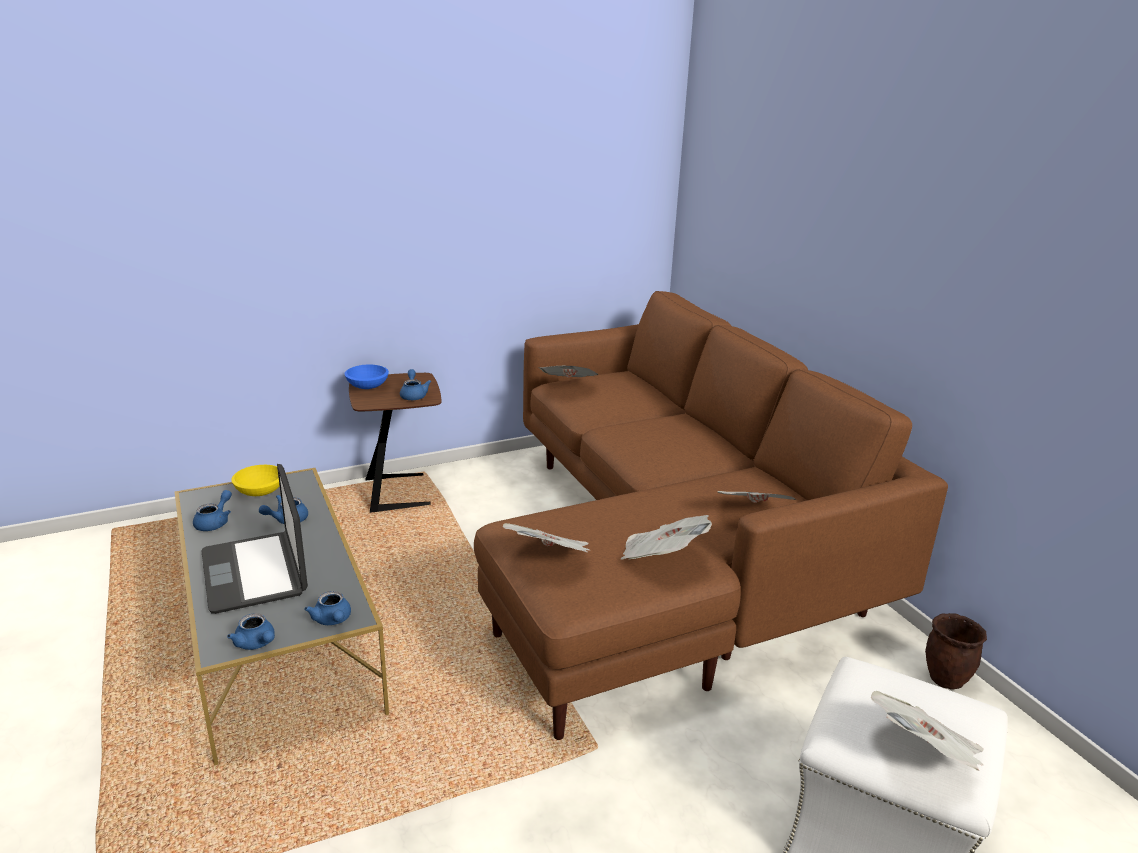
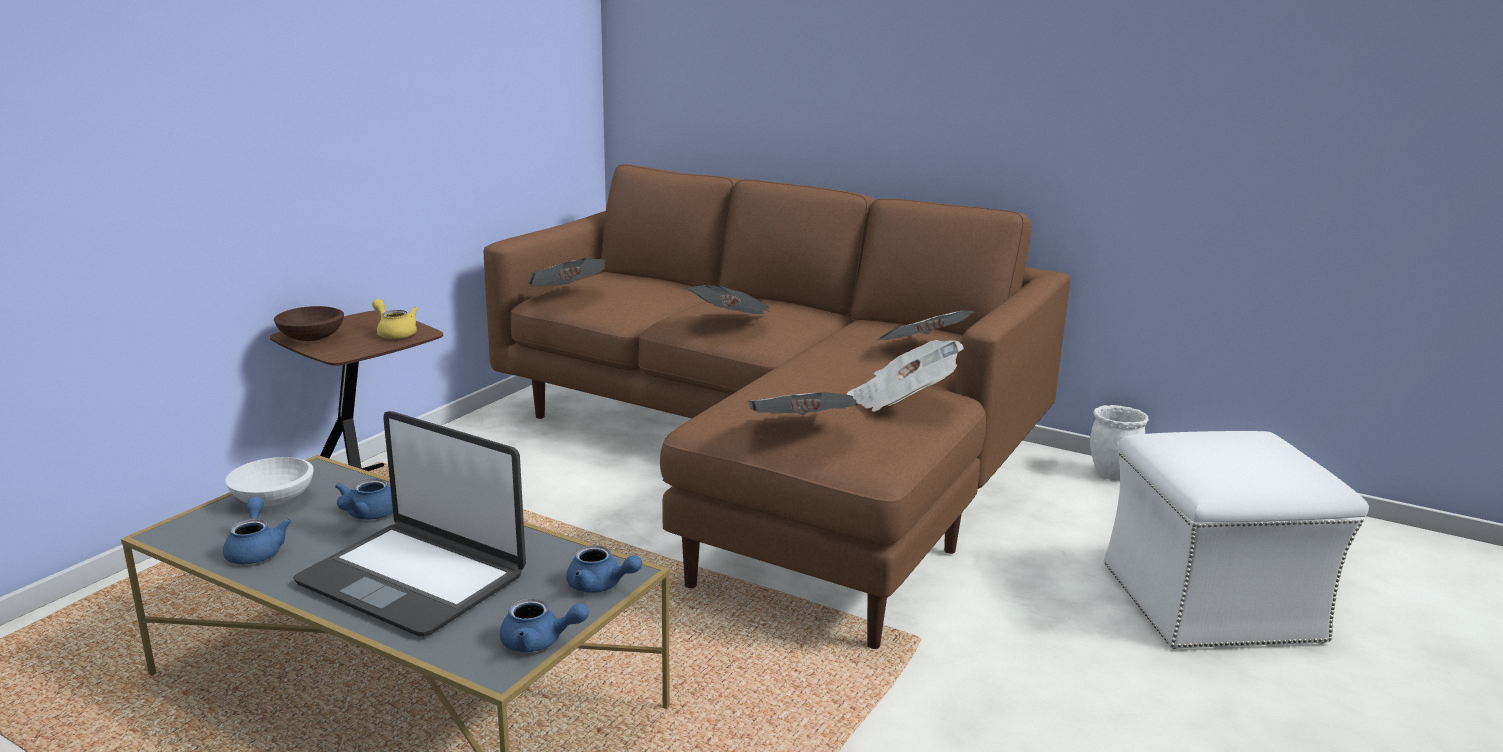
camera: 35 degrees left, 5 degrees down
yellow bowl [232,465,280,496] -> white bowl [225,457,314,506]
blue bowl [345,364,389,389] -> brown bowl [274,306,344,341]
blue teapot [400,369,431,400] -> yellow teapot [372,299,418,339]
newspaper [871,691,984,771] -> newspaper moved to [684,285,769,314]
brown planter [925,613,987,690] -> white planter [1090,405,1149,481]

